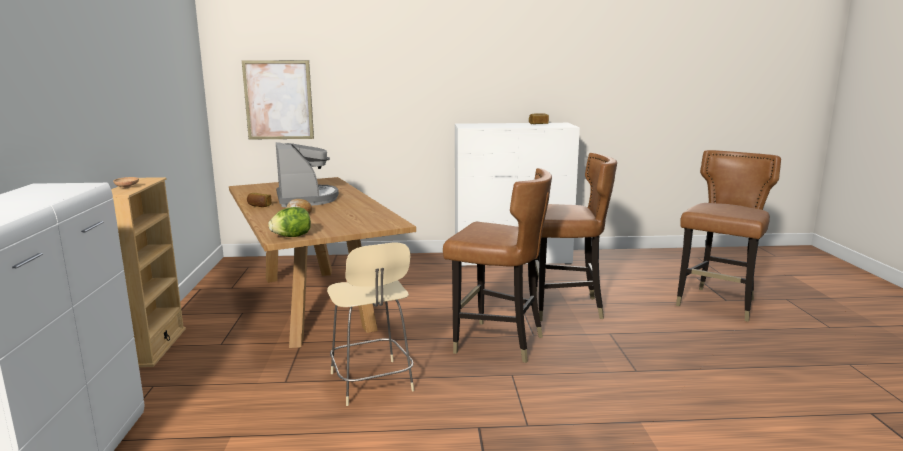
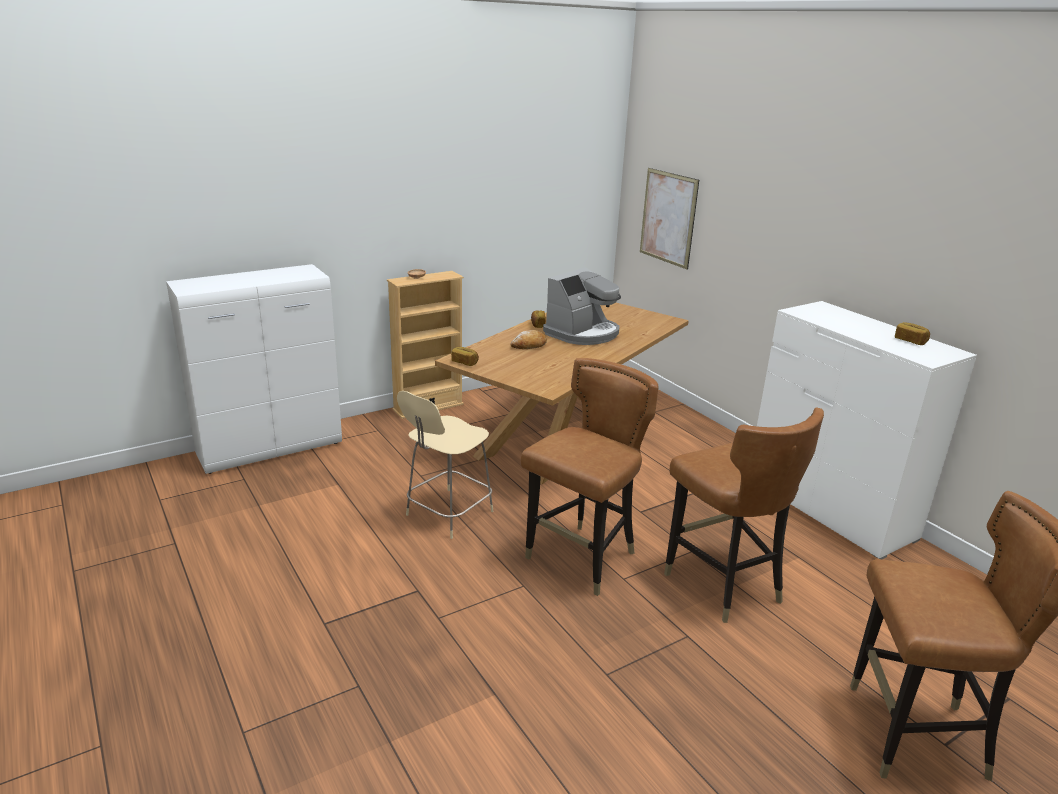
camera: 60 degrees right, 10 degrees up
lettuce [268,207,311,237] -> bread [451,347,479,366]
brown chair [443,168,552,363] -> brown chair turned 135 degrees counterclockwise [521,358,658,596]

